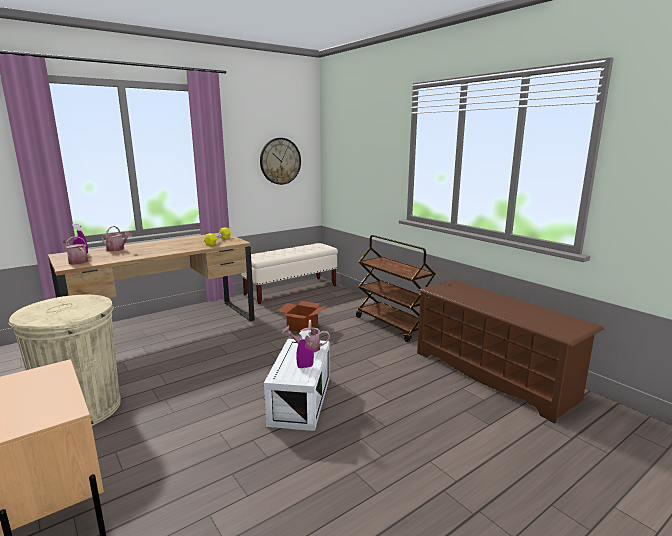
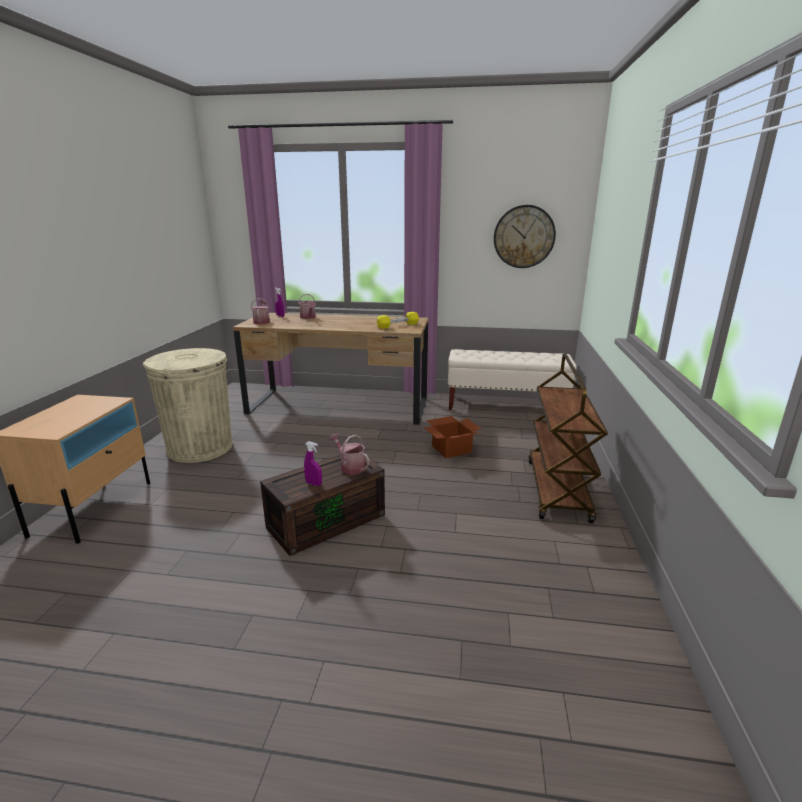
camera: 45 degrees right, 5 degrees up
white storage box [264,339,330,431] -> brown storage box [260,455,385,556]
brown shoe rack [417,280,604,423] -> none

